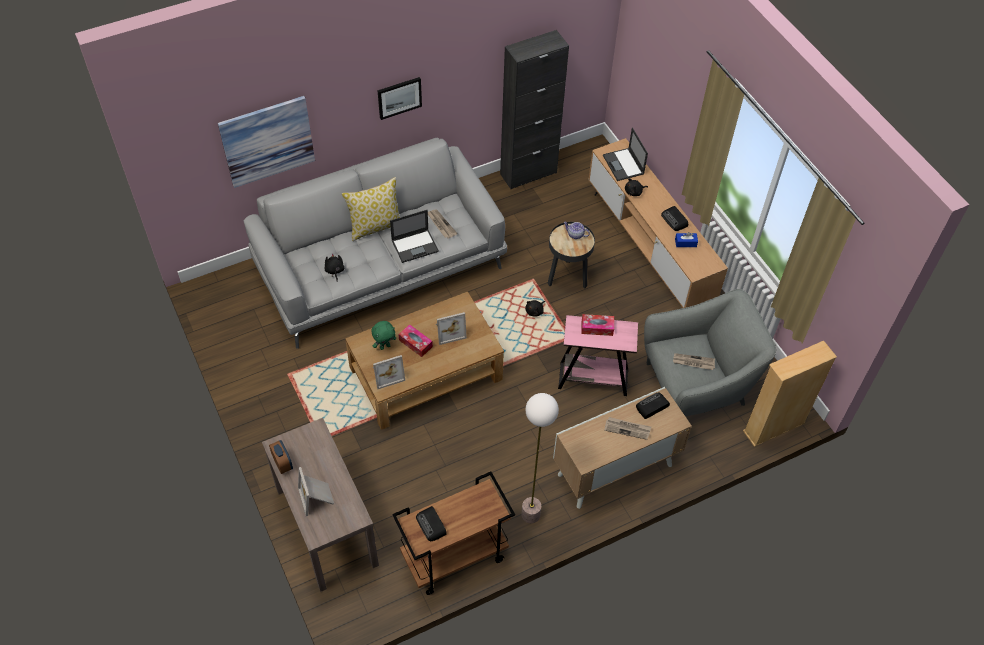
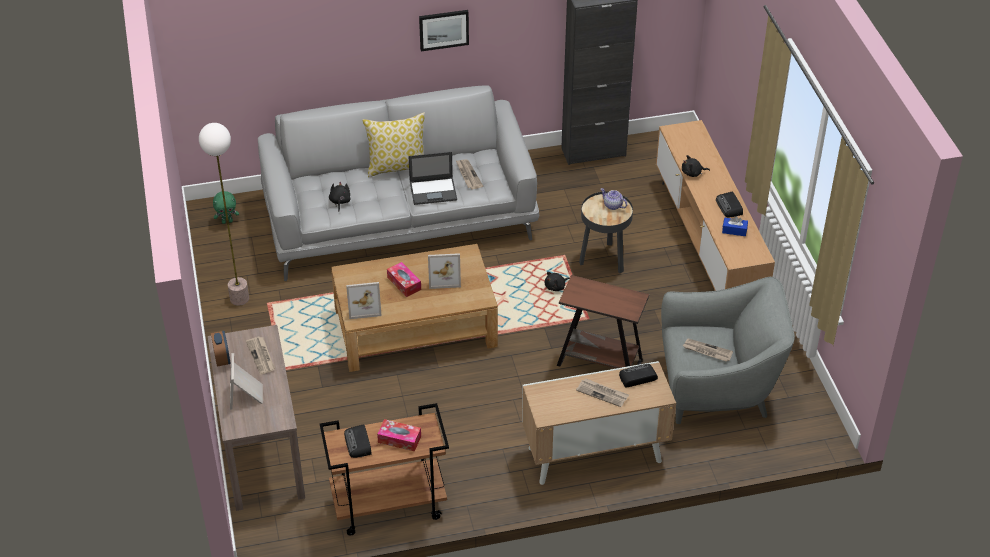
camera: 15 degrees right, 10 degrees down
picture [218,96,315,188] -> none
green plush toy [371,321,396,350] -> green plush toy moved to [213,191,239,224]
floor lamp [521,393,559,523] -> floor lamp moved to [199,123,249,306]
pink side table [558,315,638,396] -> brown side table [557,275,649,368]
tissue box [581,314,614,336] -> tissue box moved to [377,419,421,451]
laptop [603,128,648,181] -> none
beige bookcase [743,341,837,447] -> none
none -> newspaper [246,336,275,375]

